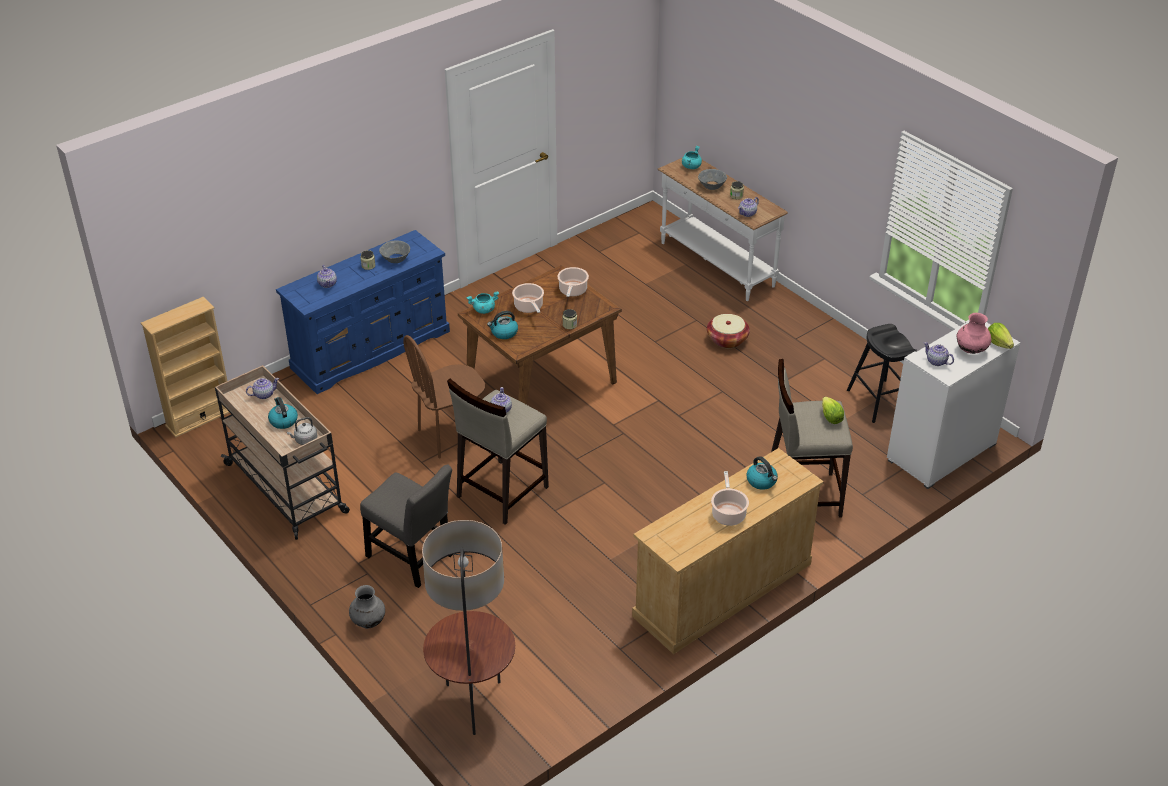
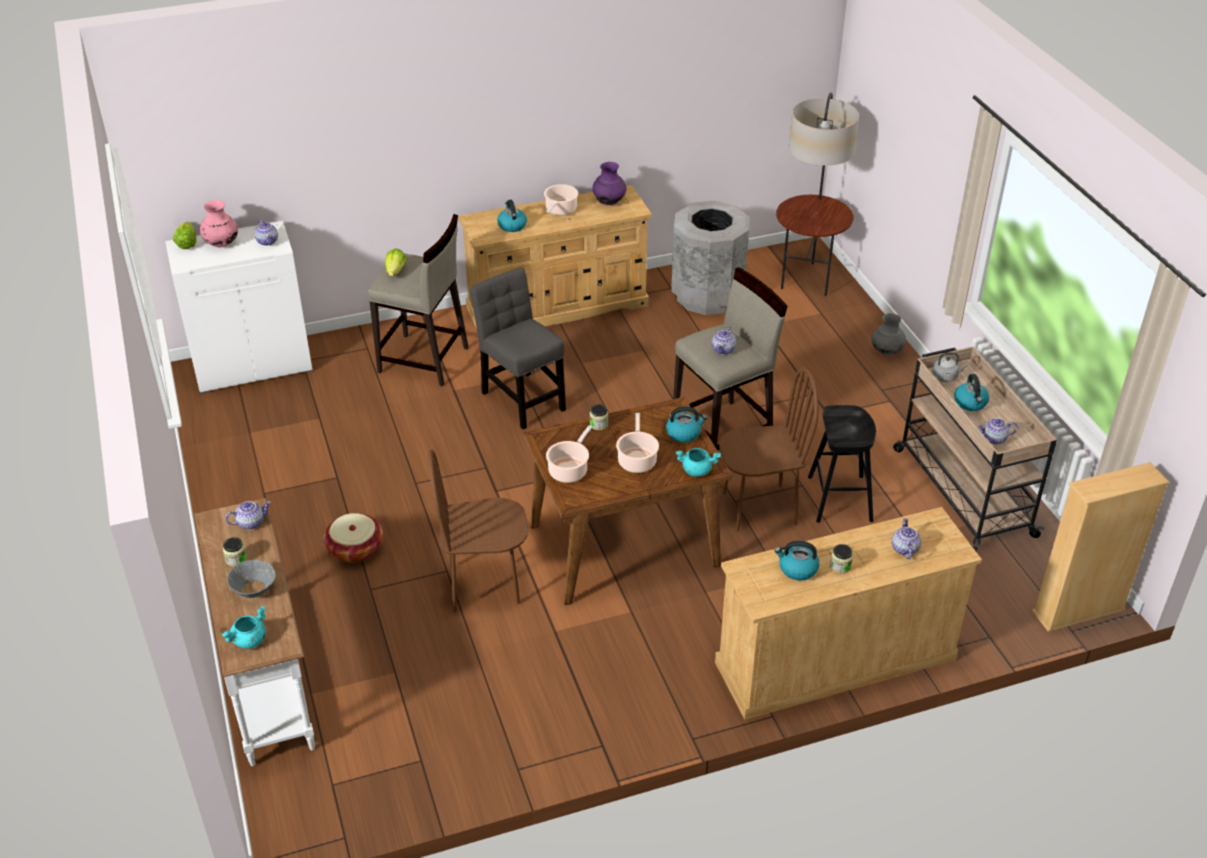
camera: 160 degrees left, 0 degrees up
blue dresser [276,230,450,394] -> beige dresser [715,507,982,720]
grey chair [360,465,452,588] -> grey chair moved to [469,267,566,429]
grey bowl [379,240,410,263] -> kettle [775,541,819,580]
black stool [847,324,917,423] -> black stool moved to [808,405,876,523]
none -> brown chair [428,449,528,613]
none -> purple vase [592,162,626,205]
none -> grey trash can [671,200,750,315]

